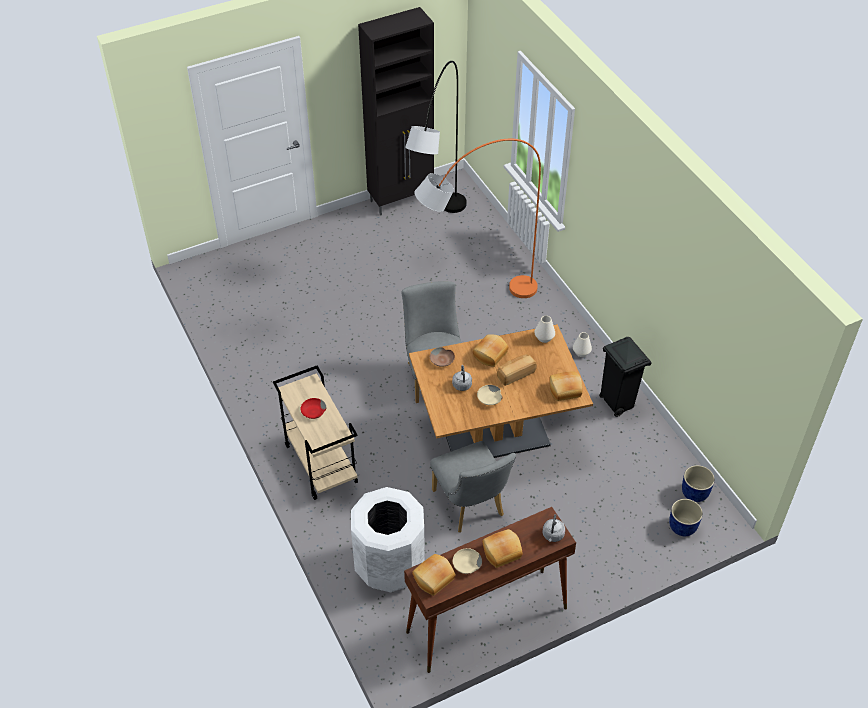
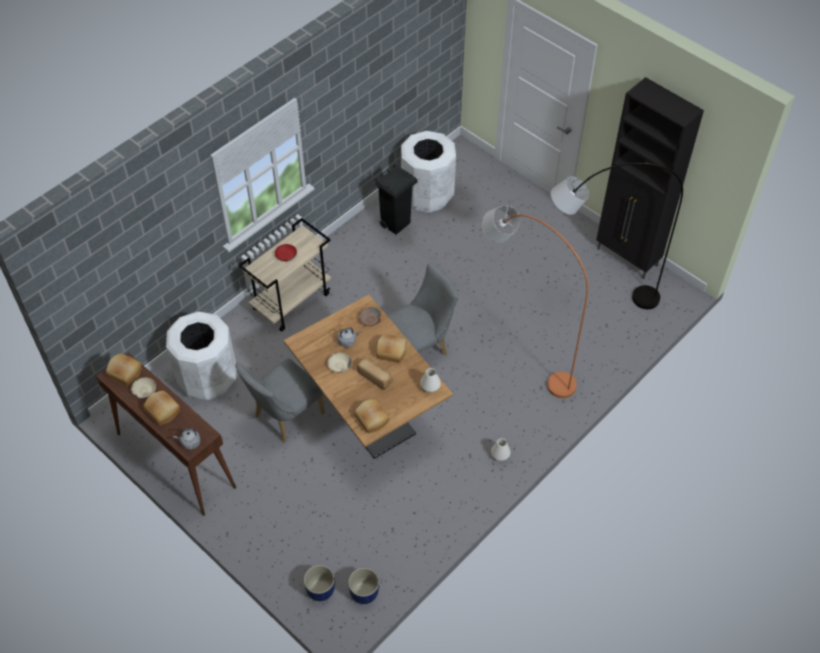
camera: 70 degrees right, 5 degrees up
black trash can [599,337,652,417] -> black trash can moved to [375,164,417,235]
none -> white trash can [401,131,456,213]

